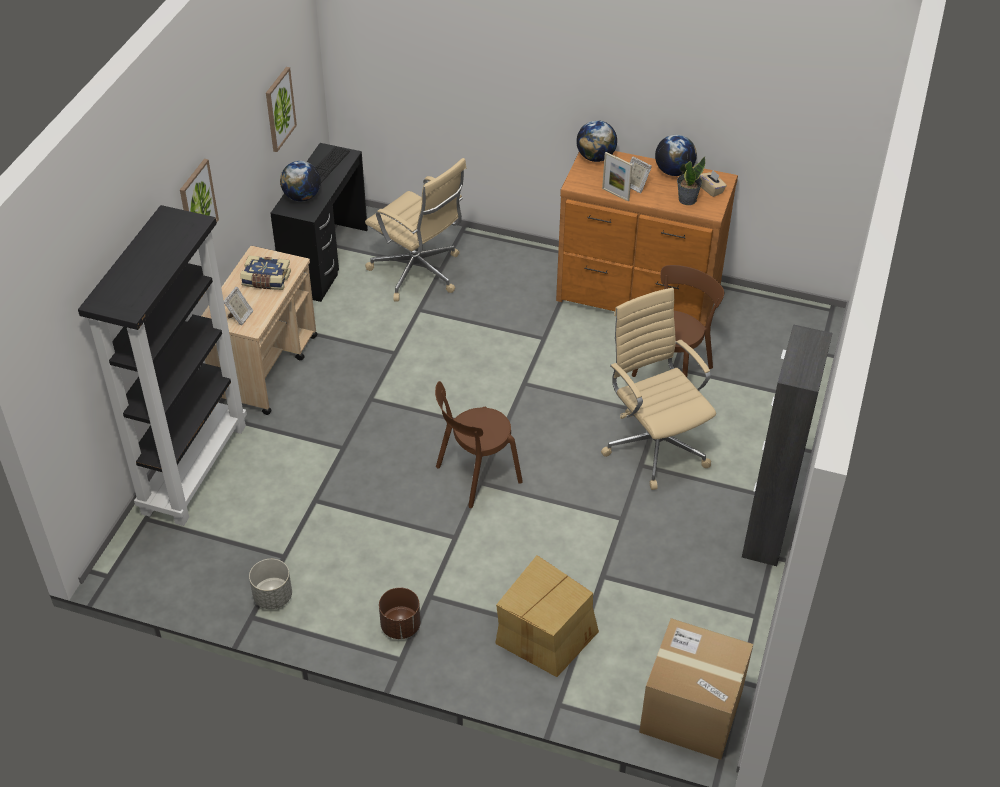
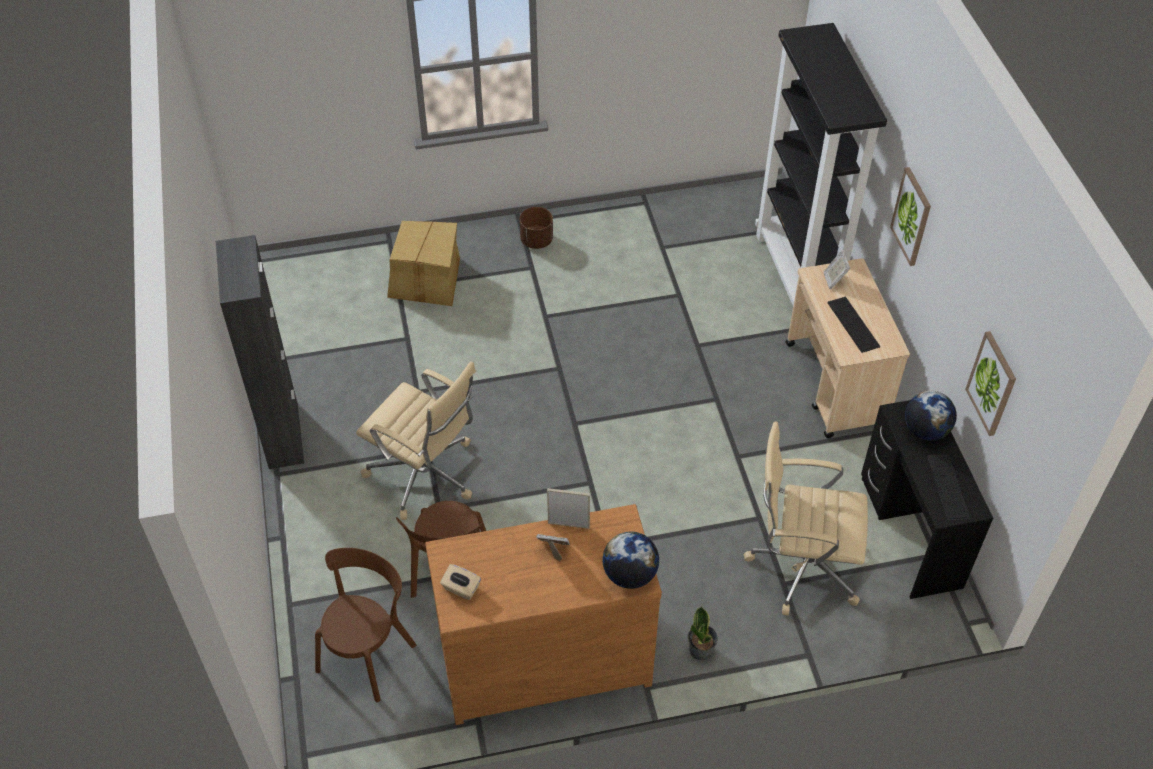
camera: 150 degrees right, 5 degrees up
book [240,255,291,290] -> keyboard [827,297,880,353]
grey planter [249,559,292,609] -> none
brown chair [435,381,523,508] -> brown chair moved to [315,548,416,702]
cardboard box [639,618,753,760] -> none
globe [655,134,697,176] -> none
potted plant [677,157,705,205] -> potted plant moved to [687,606,718,660]

